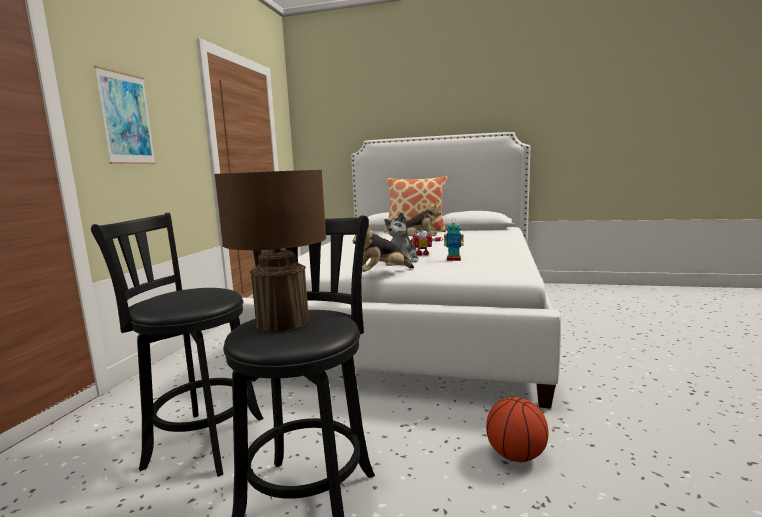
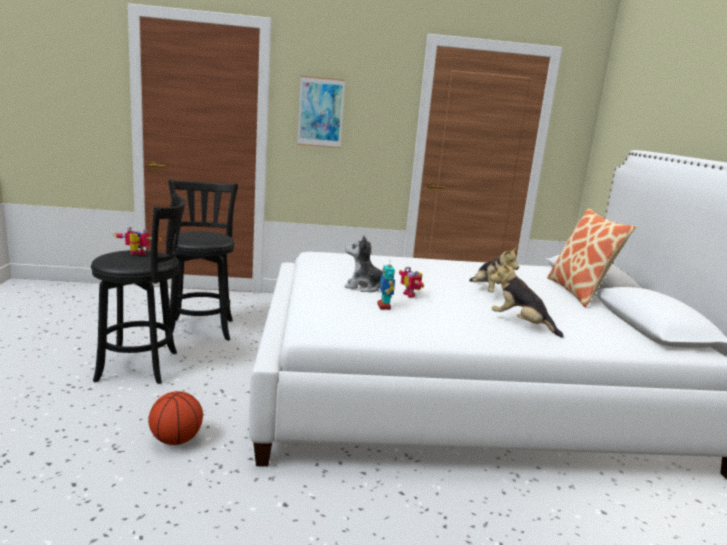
camera: 70 degrees right, 5 degrees up
brown table lamp [214,170,326,332] -> toy robot [113,227,162,255]
plush toy [353,225,414,272] -> plush toy moved to [490,260,563,338]

